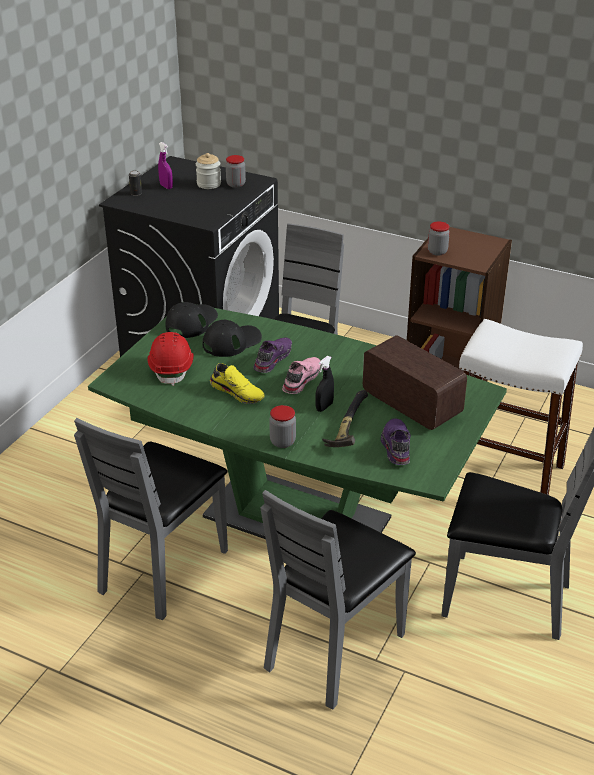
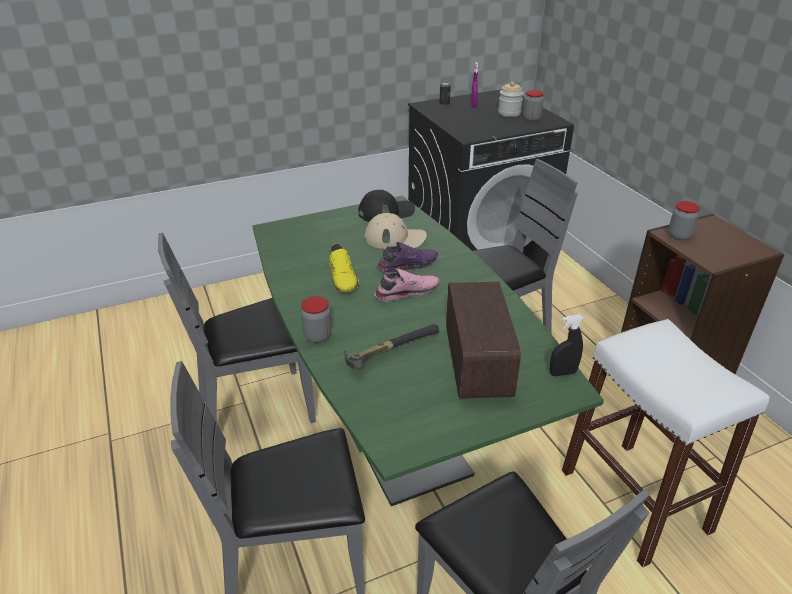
camera: 40 degrees right, 0 degrees up
red hard hat [147,332,194,386] -> none
black cap [203,319,262,357] -> beige cap [365,213,427,249]
black spray bottle [315,356,334,412] -> black spray bottle moved to [550,315,584,377]
purple shoe [381,418,411,465] -> none

